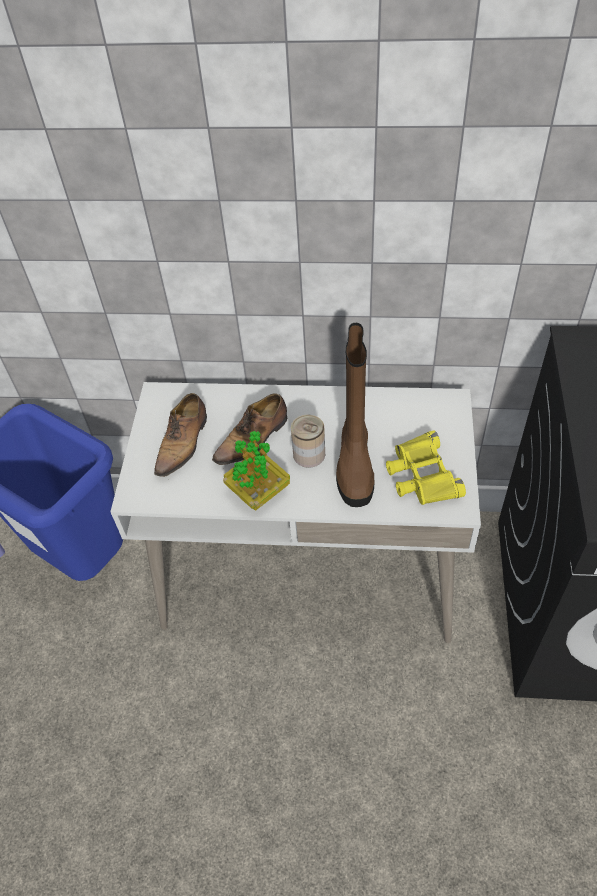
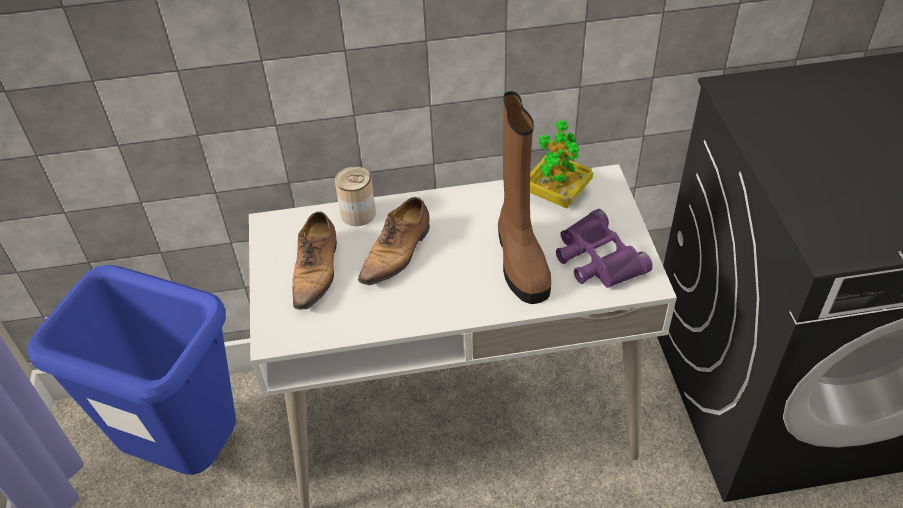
camera: 15 degrees left, 5 degrees down
potted plant [223,431,290,511] -> potted plant moved to [530,120,593,209]
can [291,415,325,468] -> can moved to [335,167,376,226]
yellow binoculars [386,430,466,505] -> purple binoculars [556,209,653,288]

